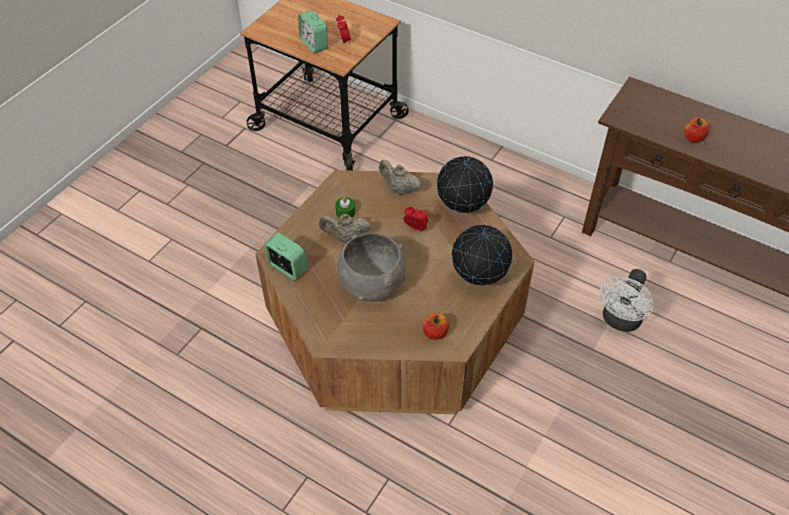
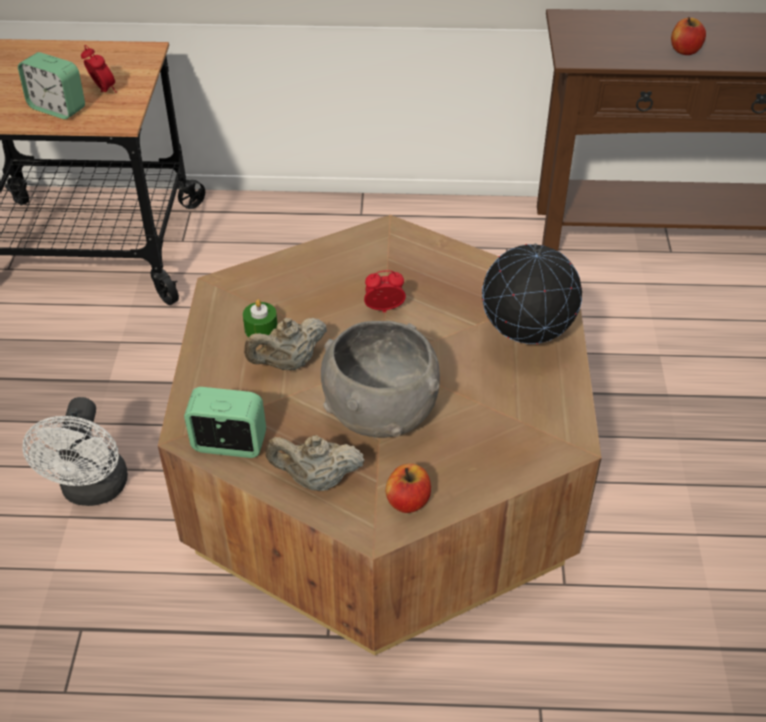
camera: 30 degrees left, 5 degrees down
beige teapot [379,160,421,195] -> beige teapot moved to [265,435,364,491]
apple [423,313,449,340] -> apple moved to [386,464,431,513]
globe [436,156,493,213] -> none
white fan [599,269,654,332] -> white fan moved to [22,397,128,506]

